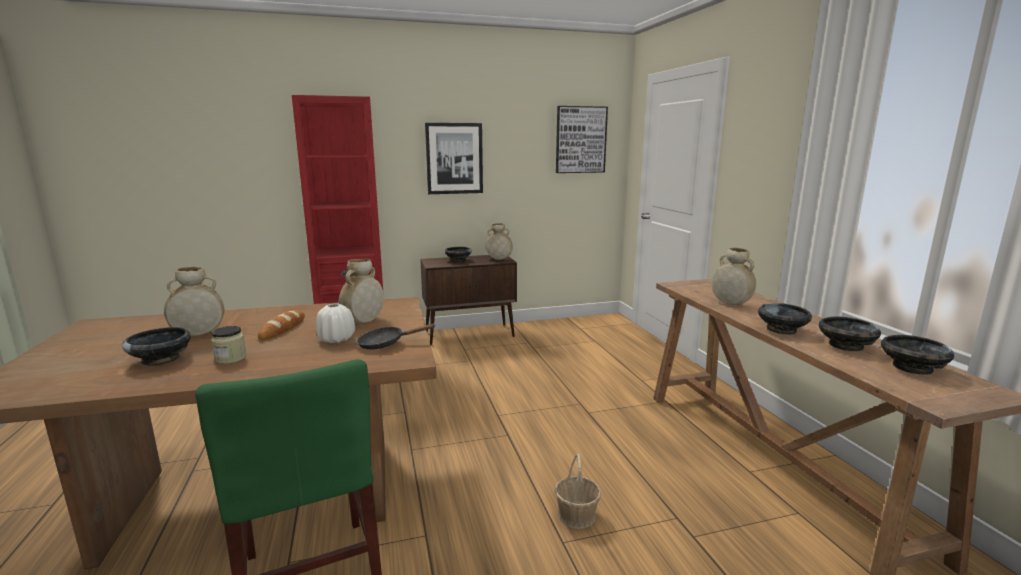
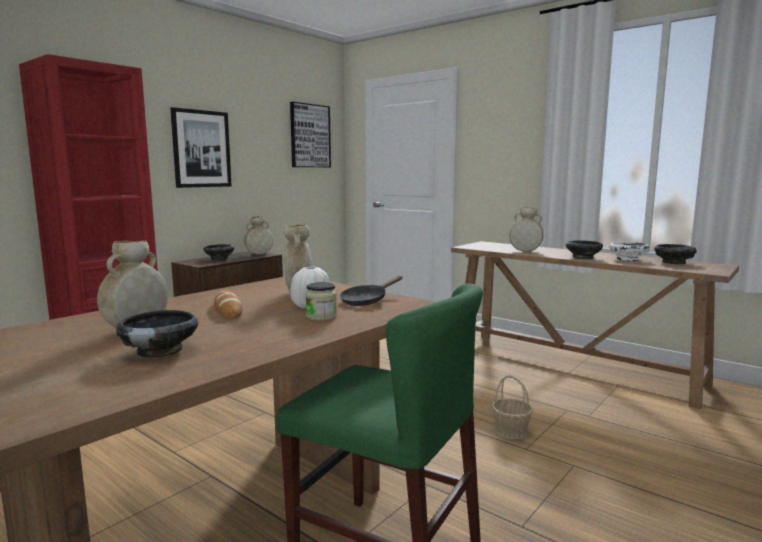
camera: 35 degrees left, 5 degrees down
jar [211,326,247,364] -> jar moved to [305,282,337,321]
black bowl [819,316,881,351] -> white bowl [609,242,649,261]

